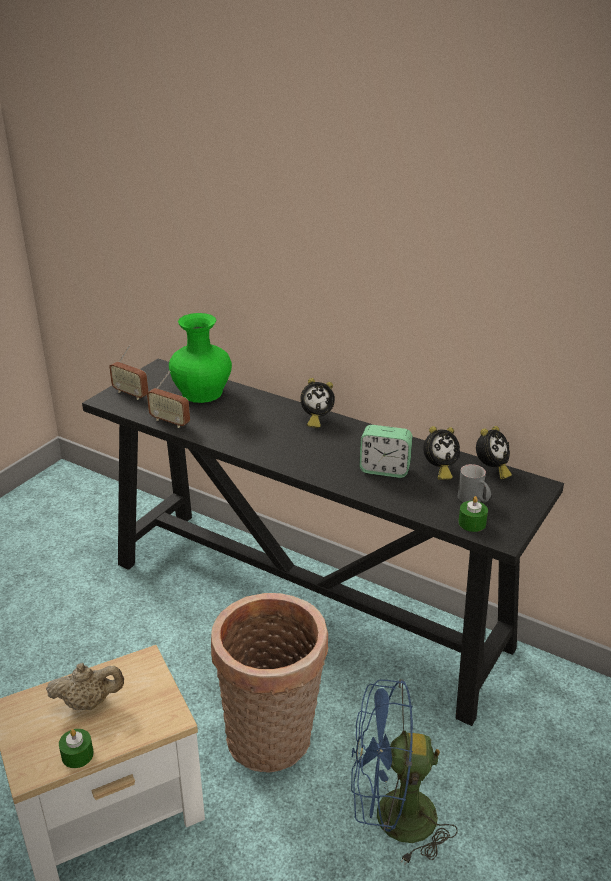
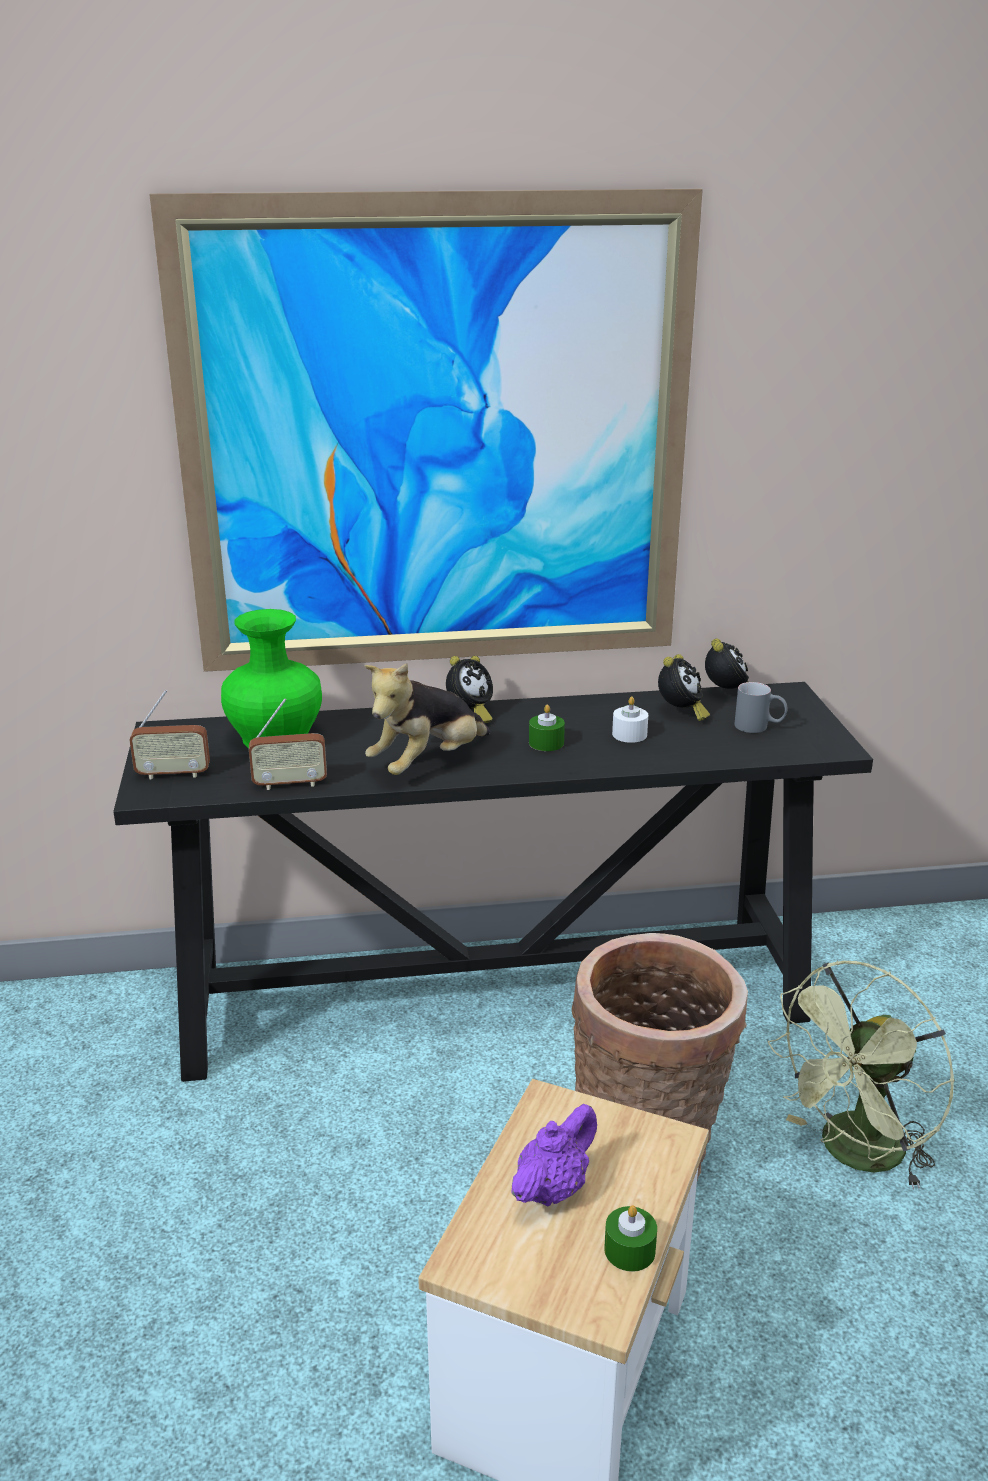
camera: 40 degrees left, 5 degrees down
beige teapot [46,663,124,710] -> purple teapot [511,1104,597,1207]
blue fan [351,679,458,866] -> green fan [768,961,955,1190]
alarm clock [359,425,413,478] -> white candle [612,697,648,743]
green candle [458,496,488,532] -> green candle moved to [529,705,565,751]
none -> picture [149,189,703,672]
none -> plush toy [364,663,490,775]

